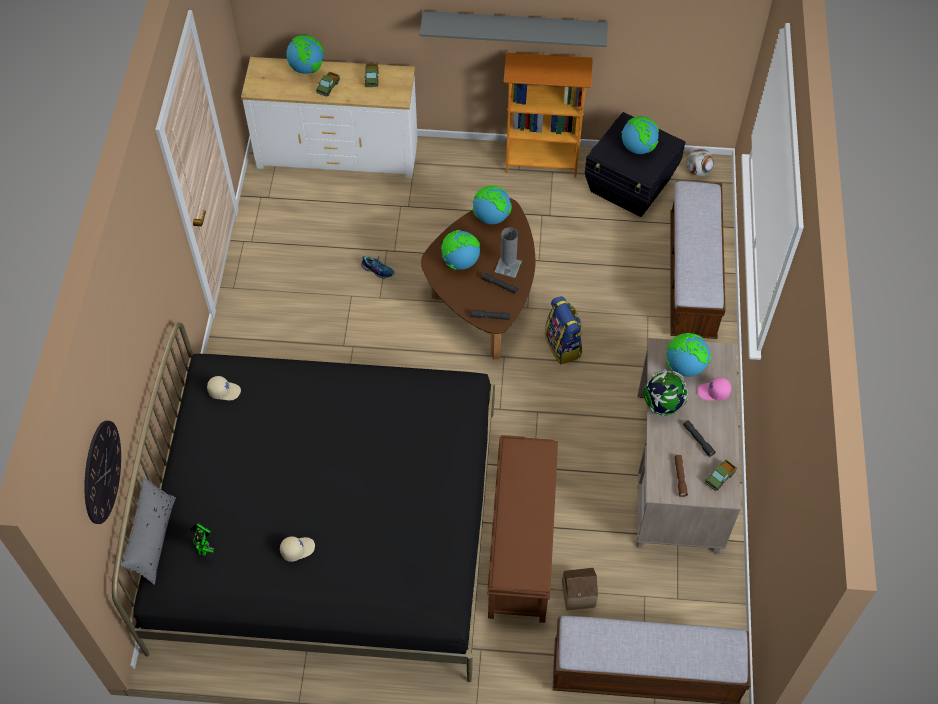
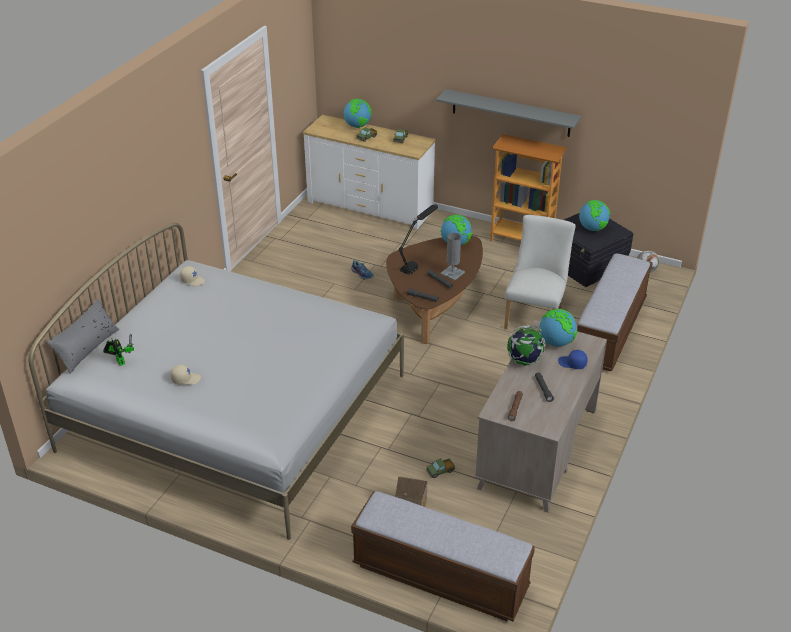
camera: 20 degrees right, 20 degrees down
wall clock [84,421,121,524] -> none
black bed [112,322,495,682] -> white bed [29,223,404,540]
toy robot [191,523,214,556] -> toy robot turned 60 degrees counterclockwise [103,334,134,366]
globe [441,230,480,270] -> black table lamp [399,205,438,275]
brown bench [487,435,558,623] -> none
backpack [545,296,583,364] -> none
pink cap [697,377,731,401] -> blue cap [558,350,587,369]
toy truck [705,460,737,491] -> toy truck moved to [426,458,455,478]
none -> white chair [504,215,576,329]

